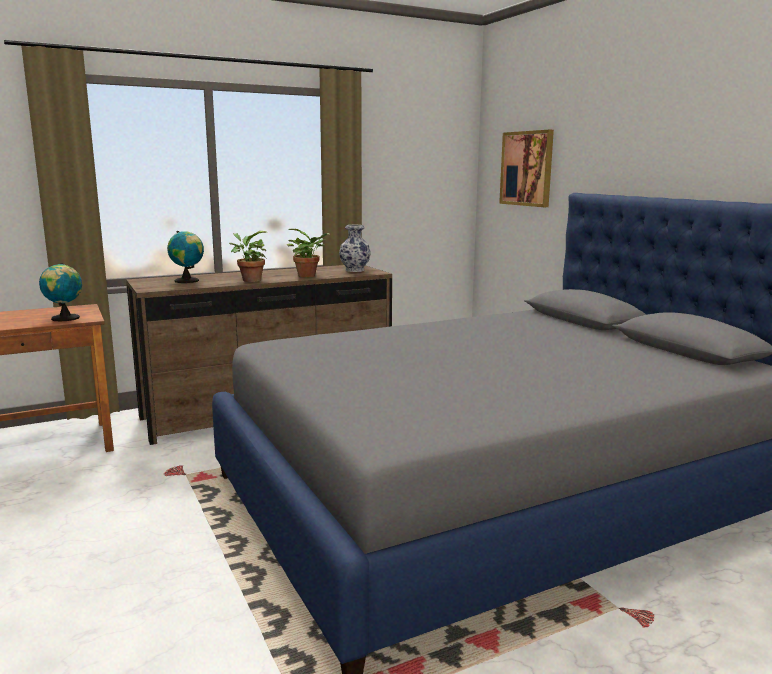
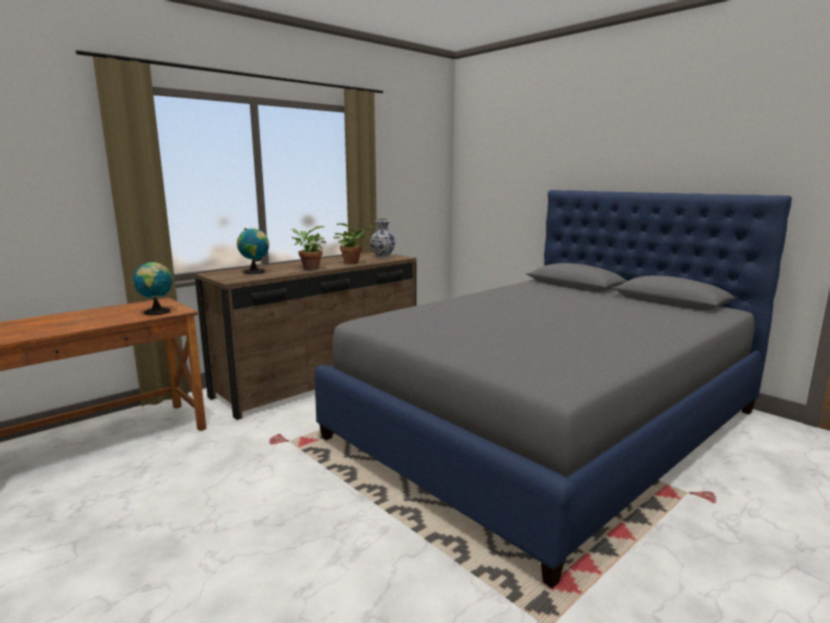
camera: 15 degrees left, 0 degrees up
picture [499,130,554,207] -> none

